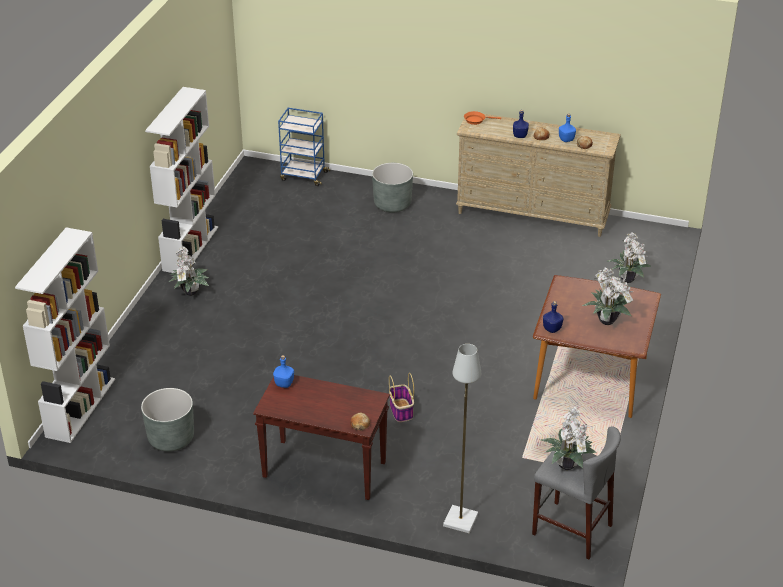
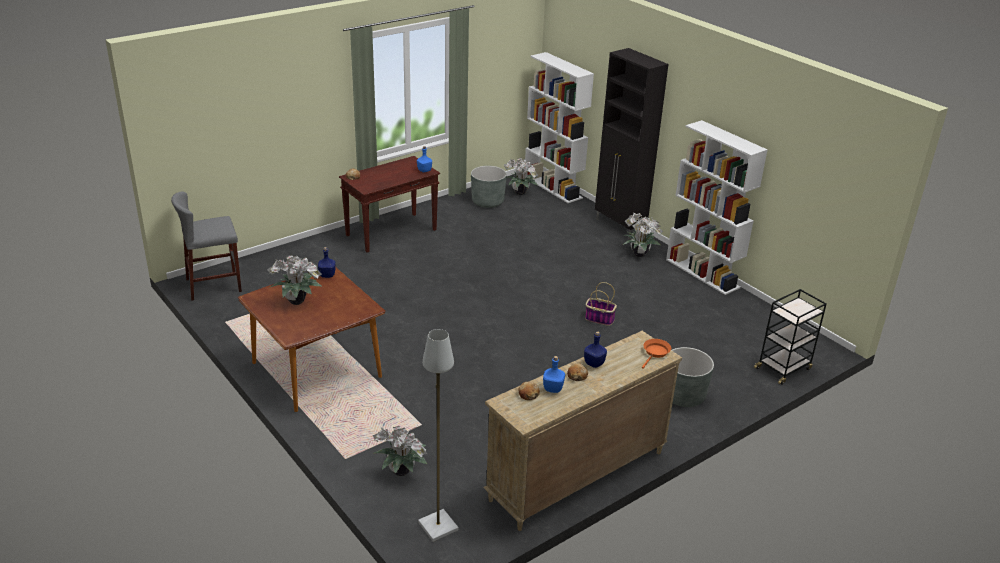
camera: 125 degrees right, 5 degrees down
blue cart [278,108,330,186] -> black cart [754,289,827,385]
basket [389,373,414,422] -> basket moved to [585,282,617,326]
grey floor lamp [443,344,481,533] -> grey floor lamp moved to [418,329,459,542]
potted plant [541,407,597,470] -> potted plant moved to [504,158,538,195]
none -> black cabinet [595,48,668,239]

